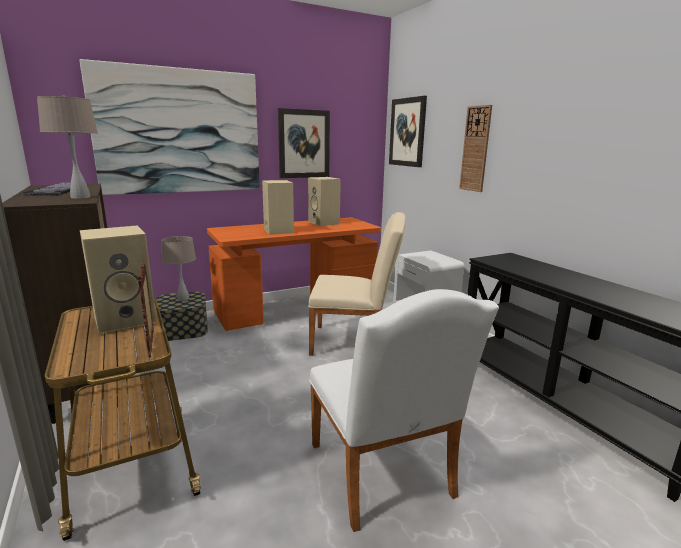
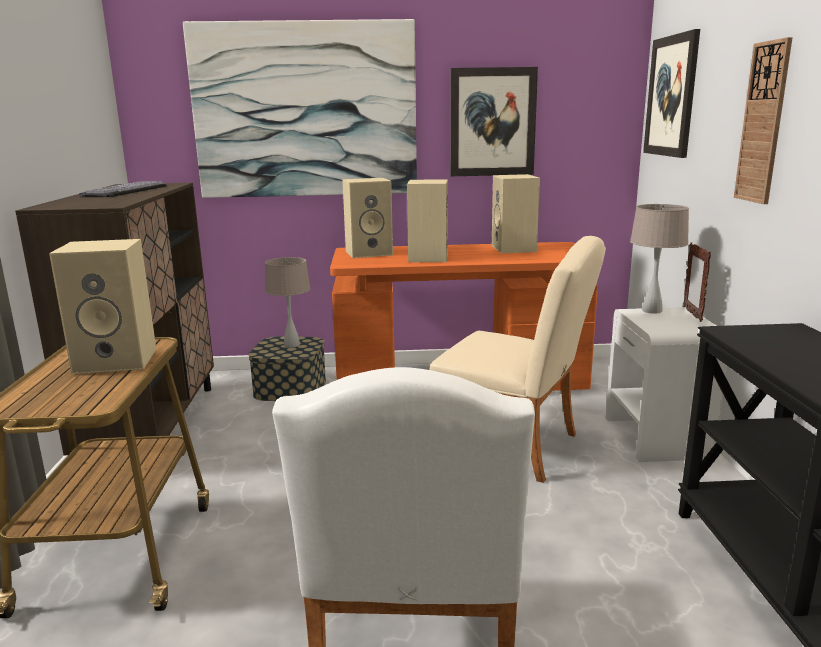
camera: 25 degrees right, 0 degrees up
beige table lamp [37,95,98,199] -> beige table lamp moved to [630,204,689,314]
picture frame [138,260,154,357] -> picture frame moved to [683,242,711,322]
none -> beige speaker [342,178,393,258]

